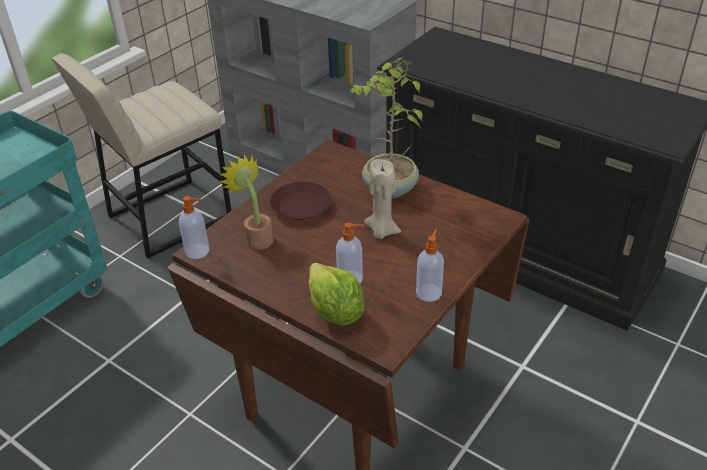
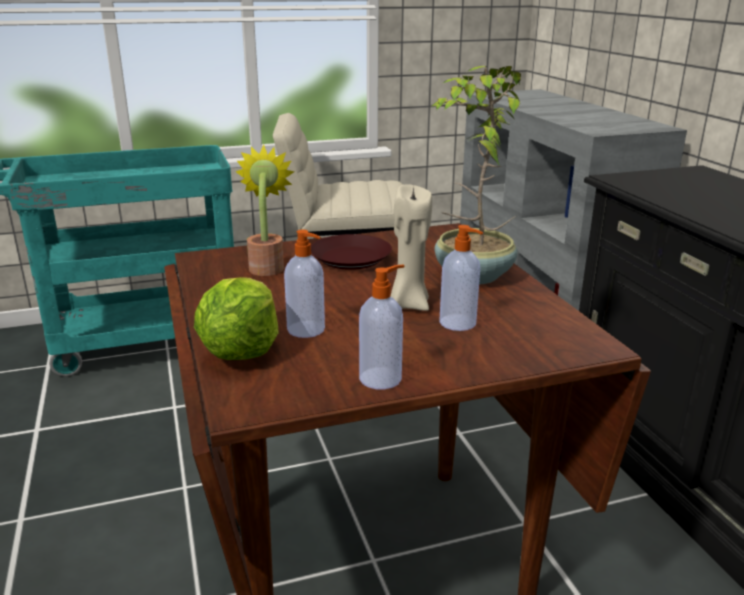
camera: 35 degrees right, 15 degrees down
soap dispenser [179,196,209,259] -> soap dispenser moved to [439,225,483,331]

